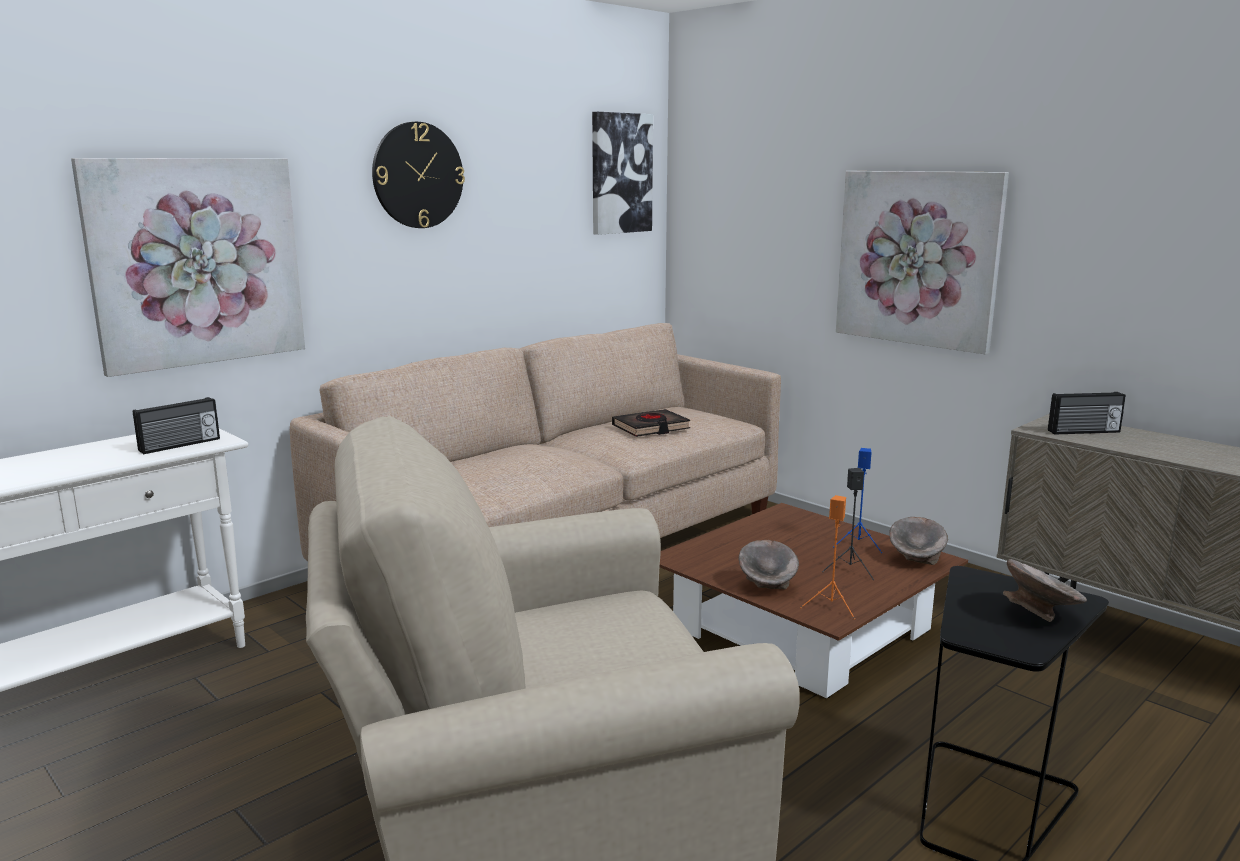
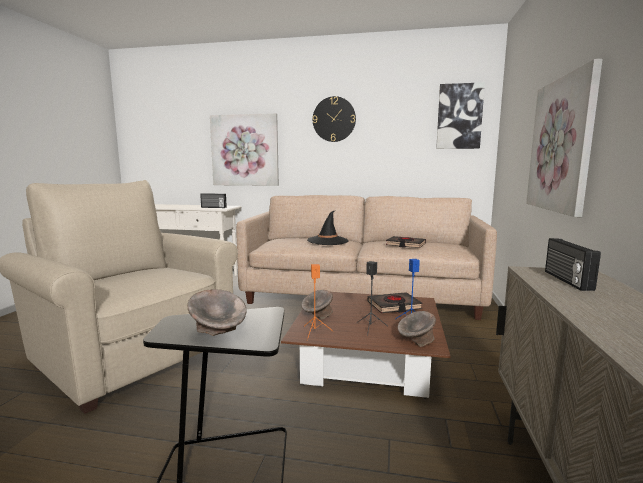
camera: 55 degrees right, 5 degrees down
radio [1048,392,1126,434] -> radio turned 45 degrees clockwise [545,238,601,291]
none -> black hat [307,211,348,245]
none -> black book [367,292,423,313]

